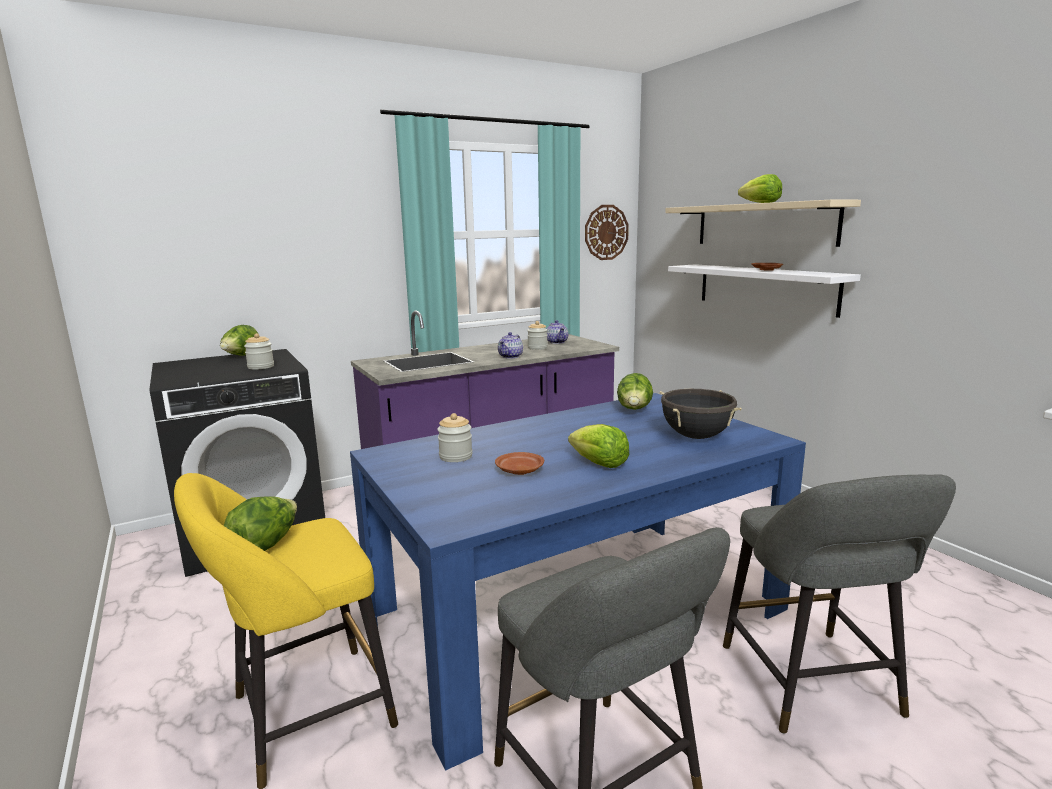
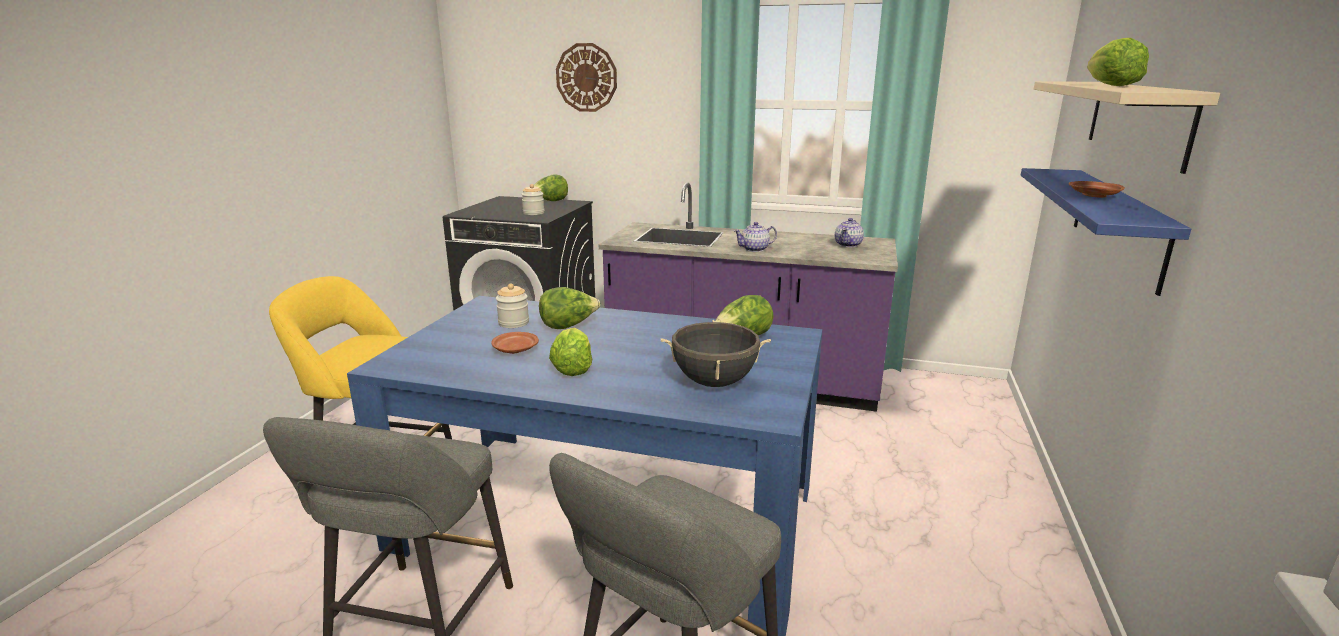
camera: 45 degrees right, 5 degrees up
lettuce [224,497,297,551] -> lettuce moved to [539,287,600,329]
jar [527,321,548,350] -> none
wall clock [585,205,629,260] -> wall clock moved to [556,43,617,112]
white shelf [668,264,861,318] -> blue shelf [1021,168,1191,296]

